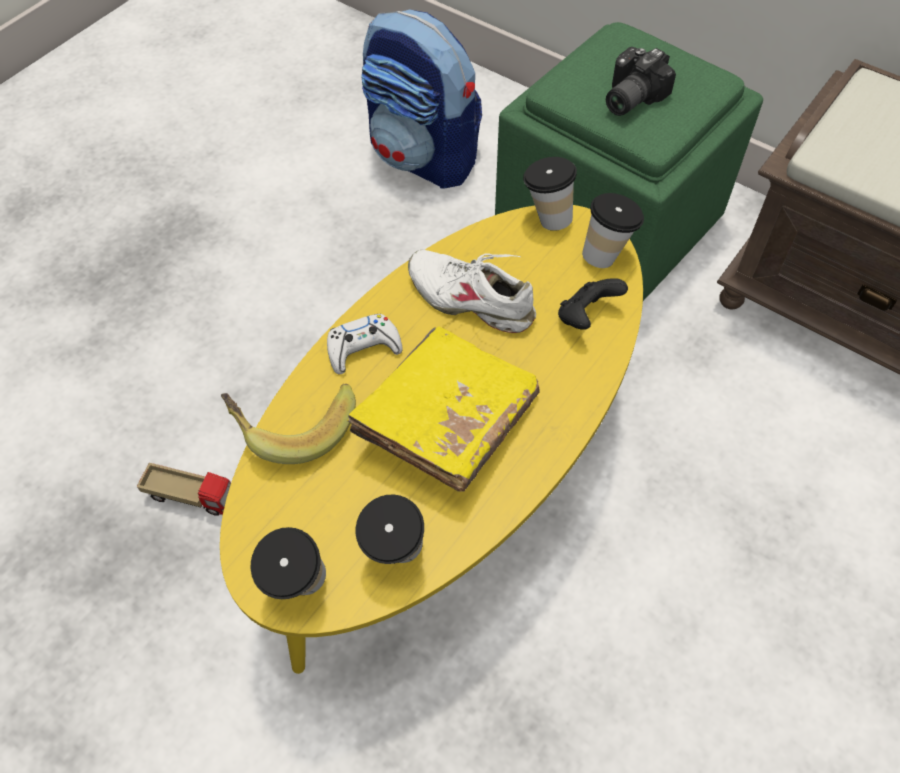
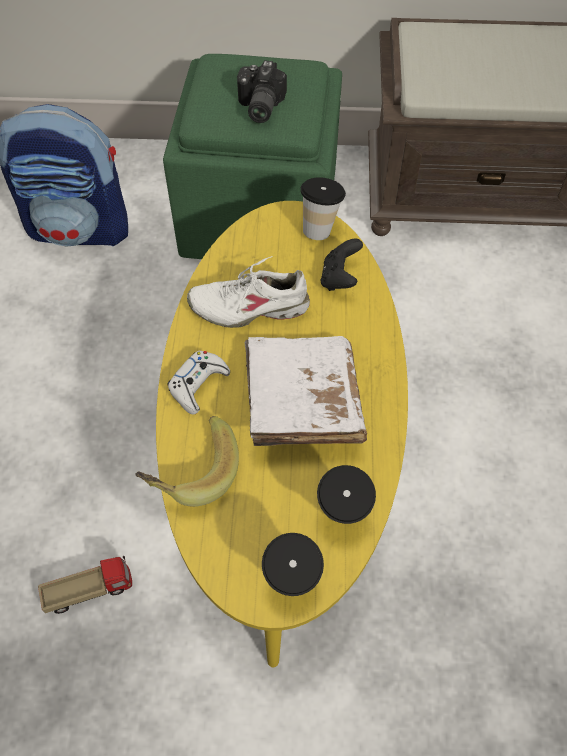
camera: 35 degrees left, 0 degrees up
yellow book [347,326,540,492] -> white book [245,336,367,446]
cup [523,157,577,231] -> none

